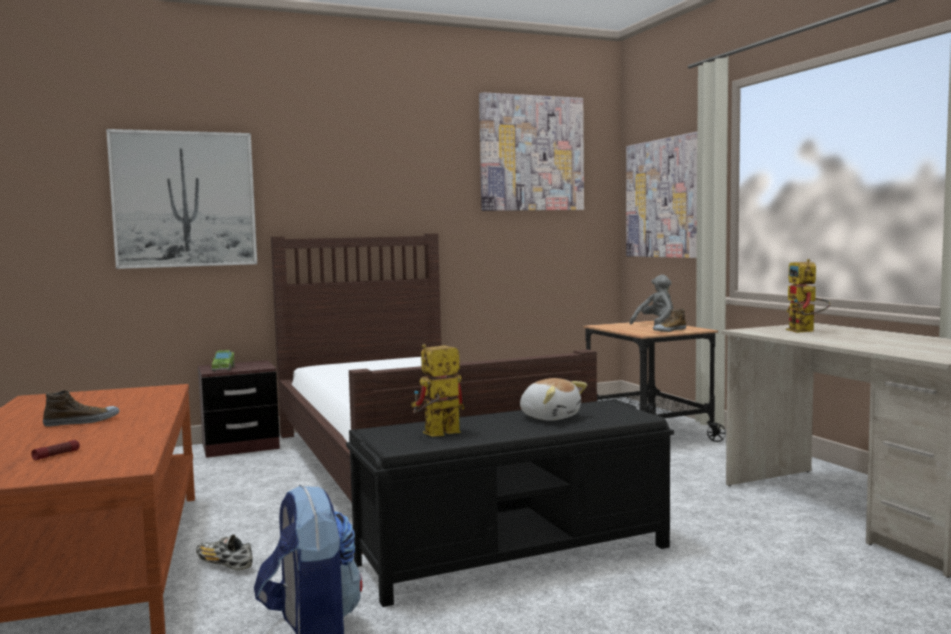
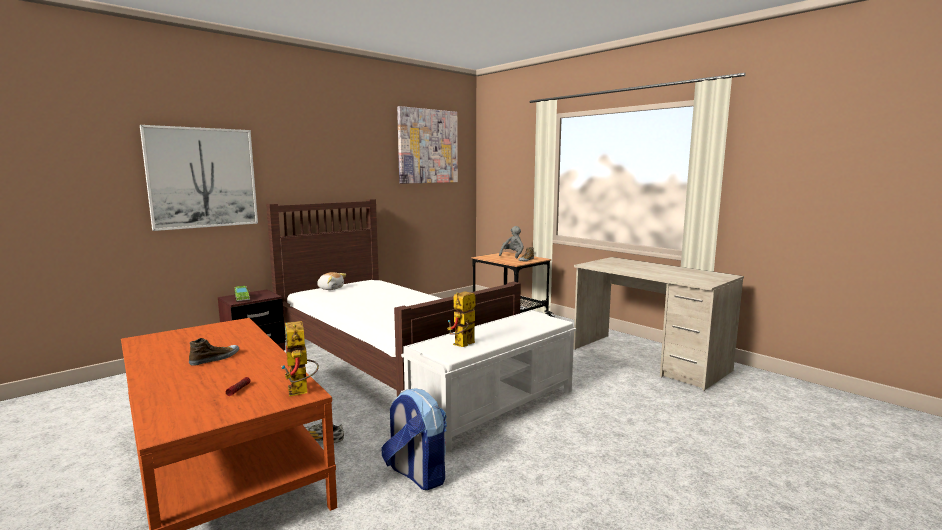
camera: 20 degrees left, 5 degrees up
black bench [346,399,674,607] -> white bench [401,310,576,452]
plush toy [520,378,587,421] -> plush toy moved to [317,272,346,290]
picture [626,132,697,258] -> none
toy robot [786,259,830,333] -> toy robot moved to [282,321,319,397]

